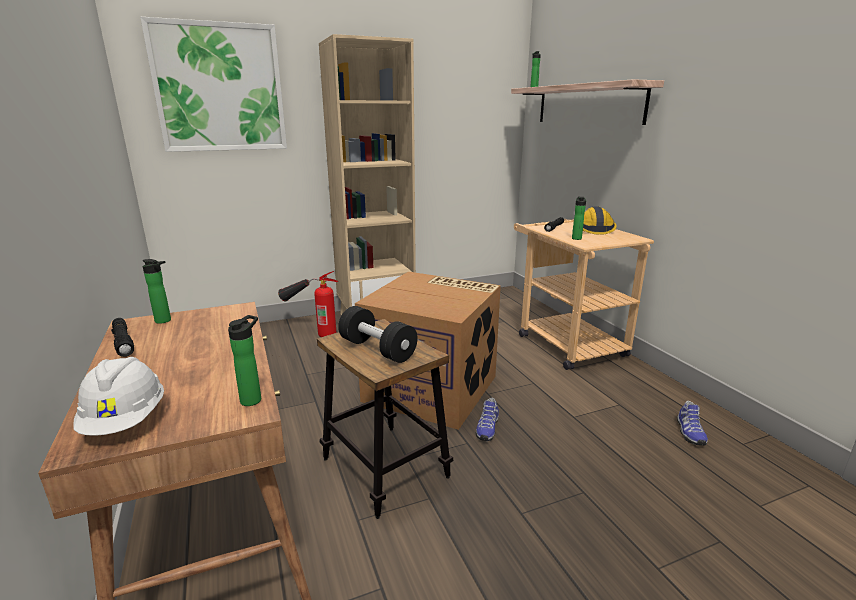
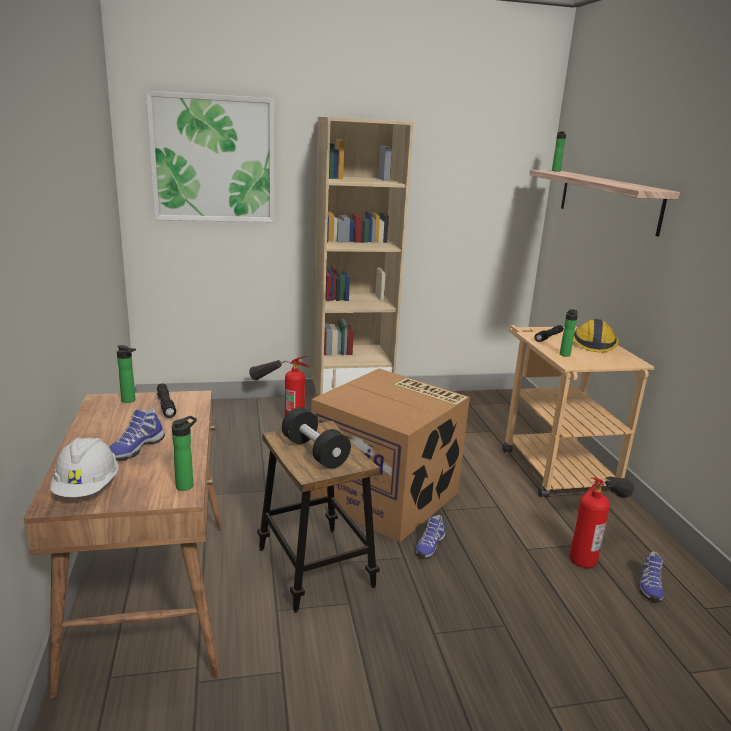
camera: 10 degrees right, 0 degrees up
black flashlight [111,318,134,357] -> black flashlight moved to [157,383,176,418]
none -> shoe [109,408,165,461]
none -> fire extinguisher [569,476,634,568]

